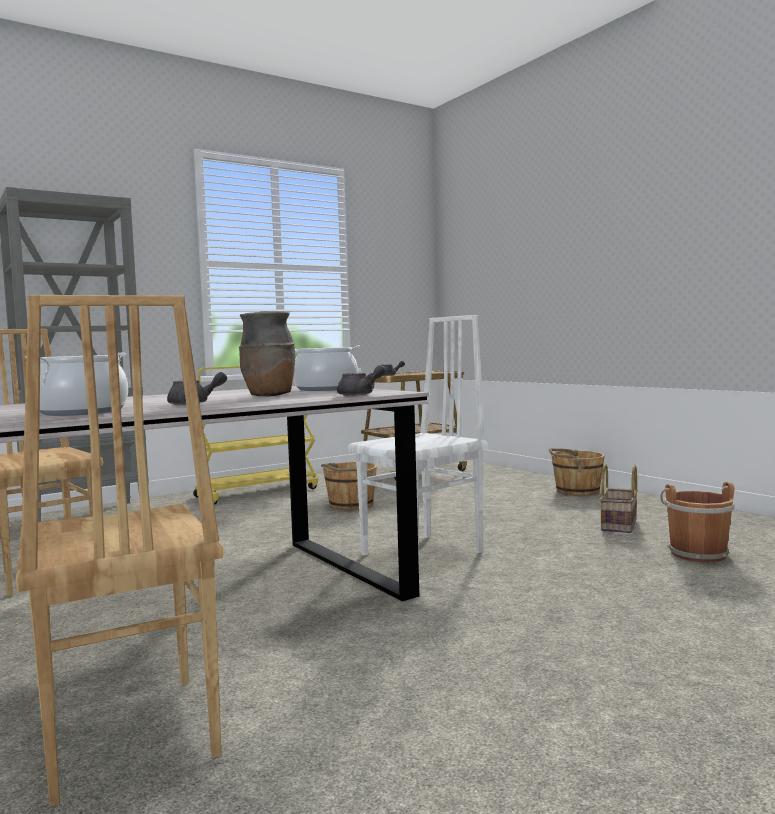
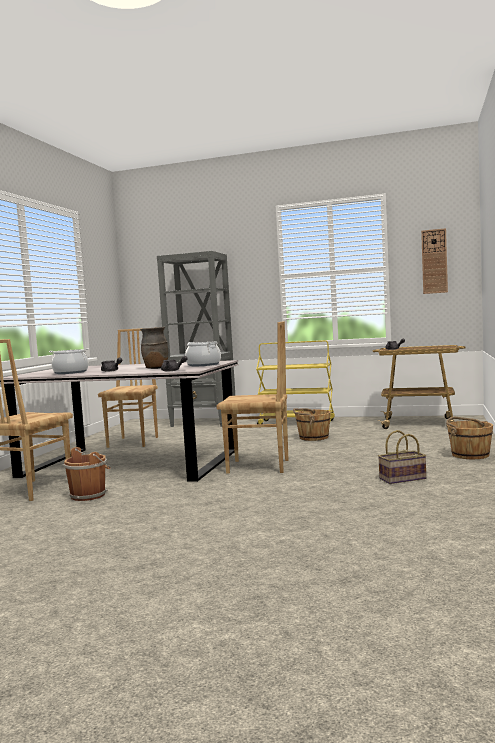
camera: 50 degrees right, 0 degrees up
white chair [348,315,488,559] -> brown chair [216,322,288,474]
brown bucket [660,482,735,562] -> brown bucket moved to [63,447,111,501]
none -> wall clock [421,228,448,294]

